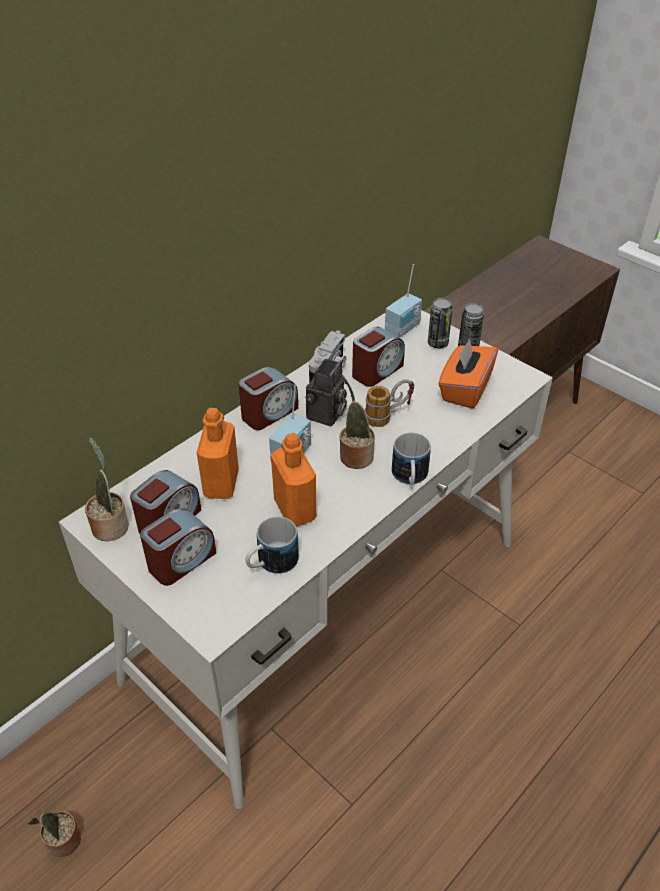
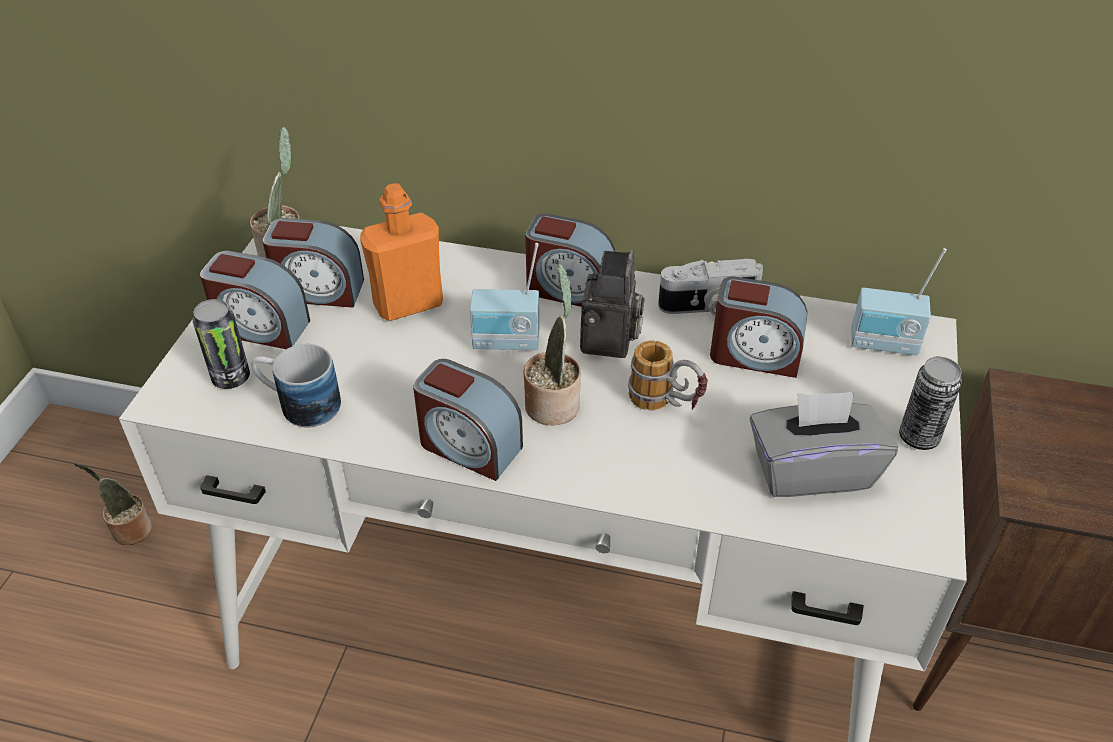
camera: 60 degrees right, 0 degrees up
orange bottle [271,433,316,526] -> none
camera [306,359,347,426] -> camera turned 75 degrees counterclockwise [580,250,644,358]
mug [392,433,431,485] -> none
can [428,298,453,348] -> can moved to [193,299,250,389]
orange tissue box [438,339,498,409] -> grey tissue box [750,392,898,497]
none -> alarm clock [413,359,523,481]

